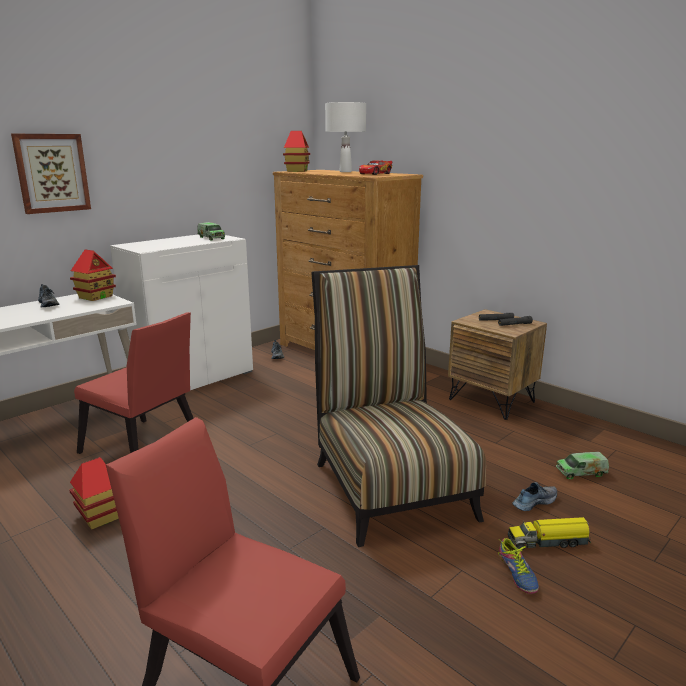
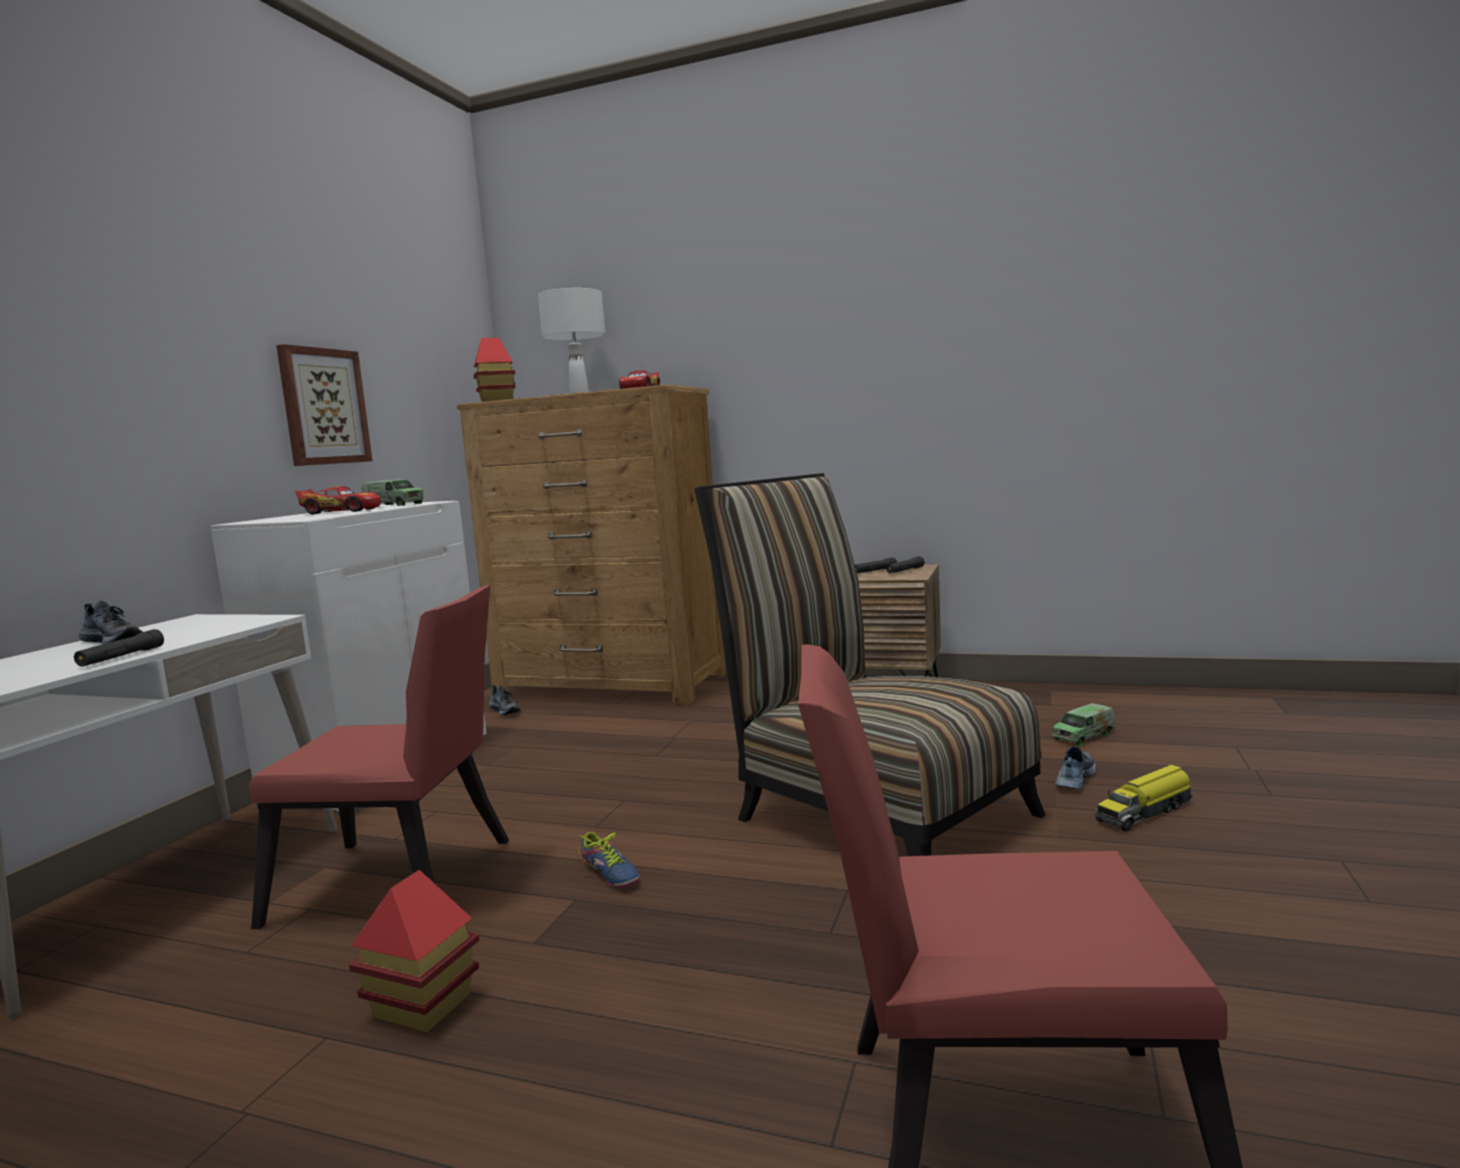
camera: 25 degrees left, 10 degrees down
picture [11,134,91,214] -> picture moved to [276,344,372,466]
toy house [70,249,116,301] -> none
shoe [498,538,539,594] -> shoe moved to [577,832,640,888]
none -> black flashlight [74,629,164,667]
none -> toy car [295,486,381,514]

